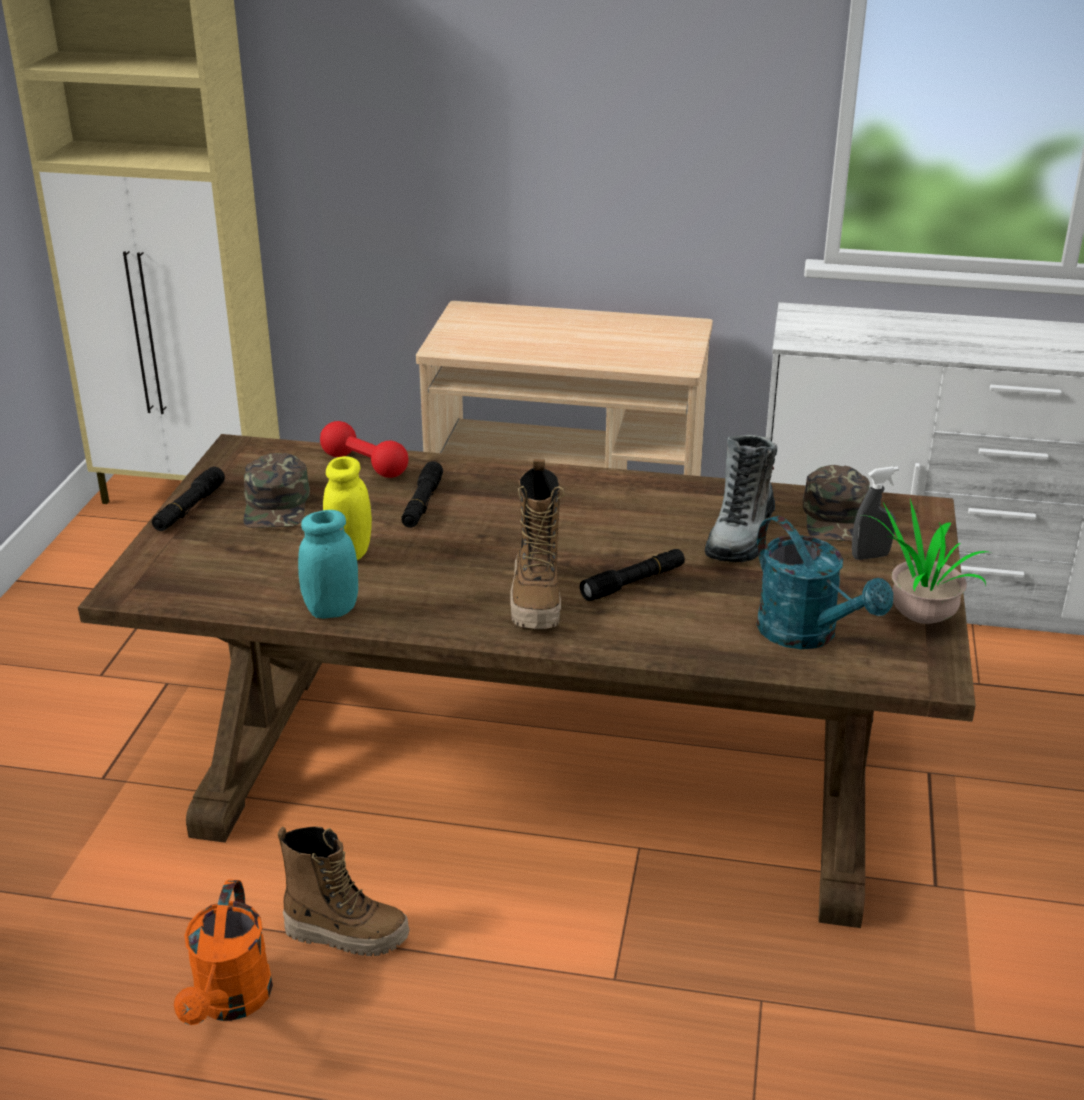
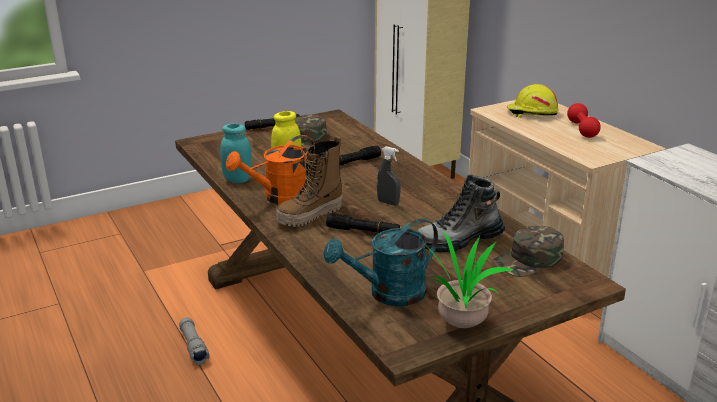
camera: 50 degrees right, 5 degrees down
orange watering can [174,879,273,1025] -> orange watering can moved to [226,135,314,205]
boot [278,826,410,956] -> grey flashlight [179,317,210,365]
red dumbbell [320,421,408,478] -> red dumbbell moved to [567,103,601,138]
turquoise watering can [756,516,893,649] -> turquoise watering can turned 45 degrees clockwise [323,218,438,306]
grey spray bottle [852,466,899,560] -> grey spray bottle moved to [377,146,401,206]
none -> yellow hard hat [507,84,558,118]

